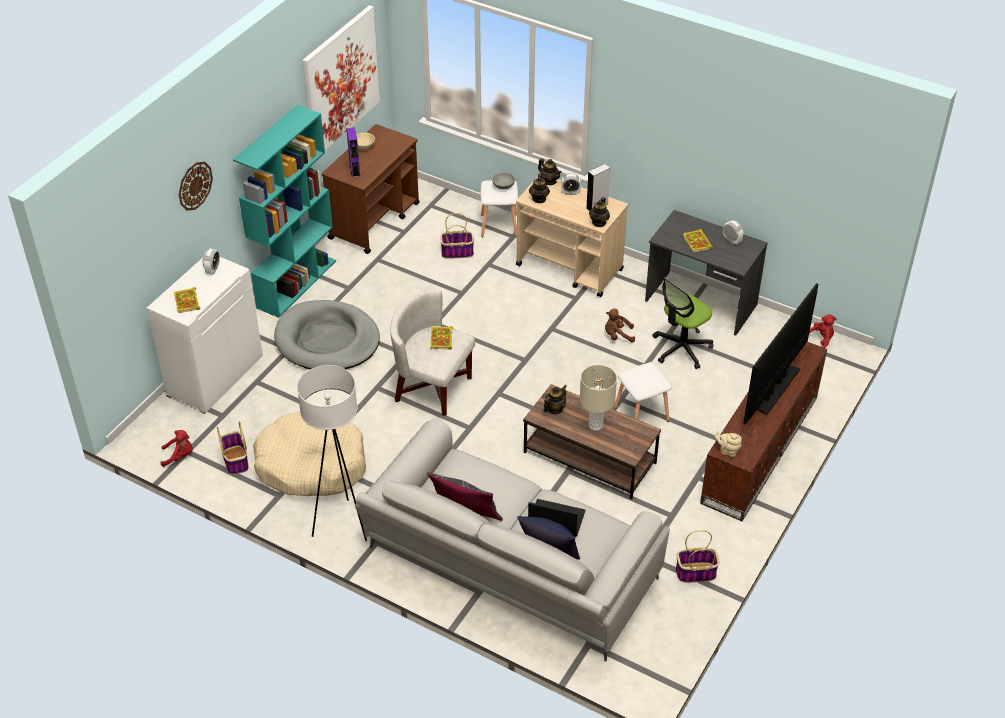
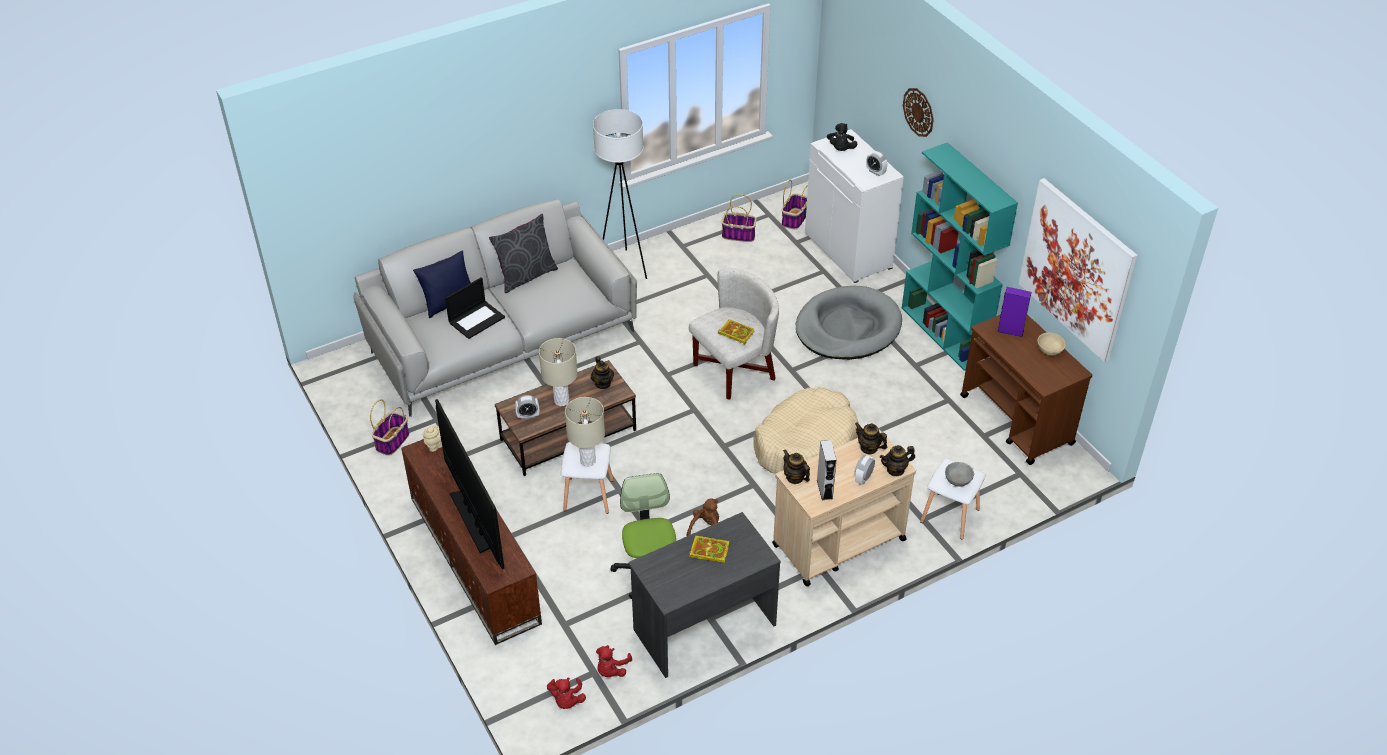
camera: 120 degrees right, 0 degrees up
red plush toy [160,430,193,467] -> red plush toy moved to [596,645,632,677]
book [174,287,200,313] -> black plush toy [827,123,857,151]
beige dog bed [253,412,366,496] -> beige dog bed moved to [754,388,859,474]
basket [440,213,474,259] -> basket moved to [782,180,808,229]
alarm clock [723,220,743,245] -> alarm clock moved to [515,395,539,419]
none -> beige table lamp [565,397,605,467]

